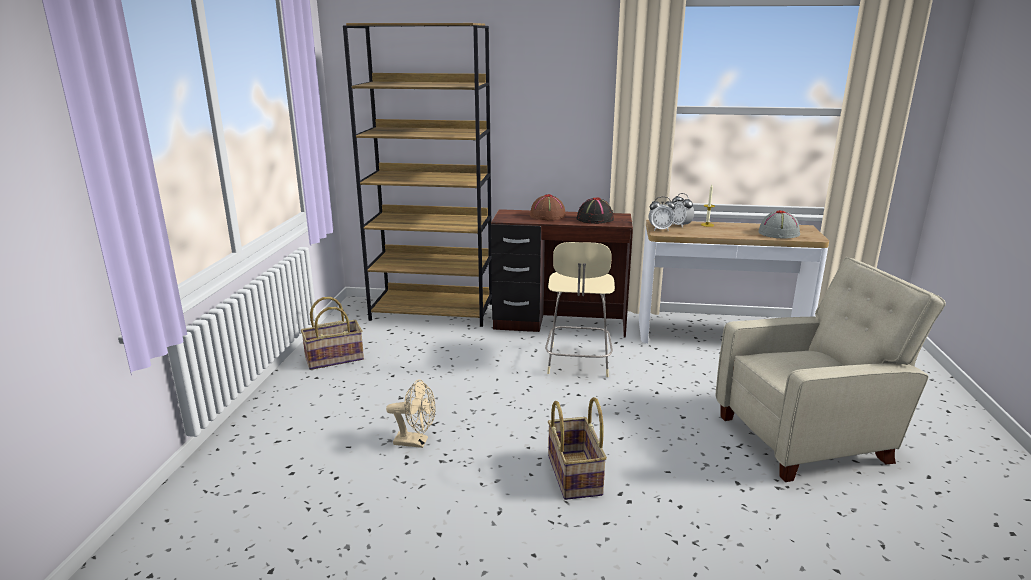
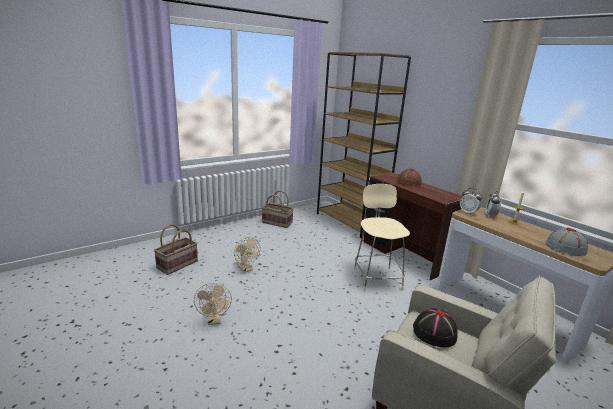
camera: 45 degrees right, 0 degrees up
beige chair [545,242,615,377] -> beige chair turned 120 degrees clockwise [354,184,410,291]
basket [548,397,607,500] -> basket moved to [154,224,198,275]
black hat [576,198,614,224] -> black hat moved to [413,308,458,347]
none -> beige fan [194,283,232,325]

